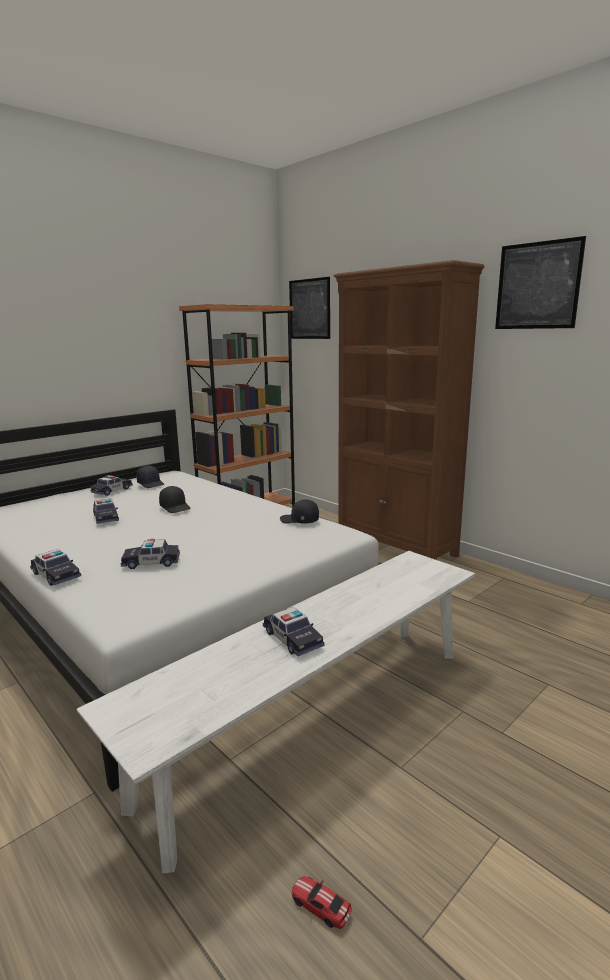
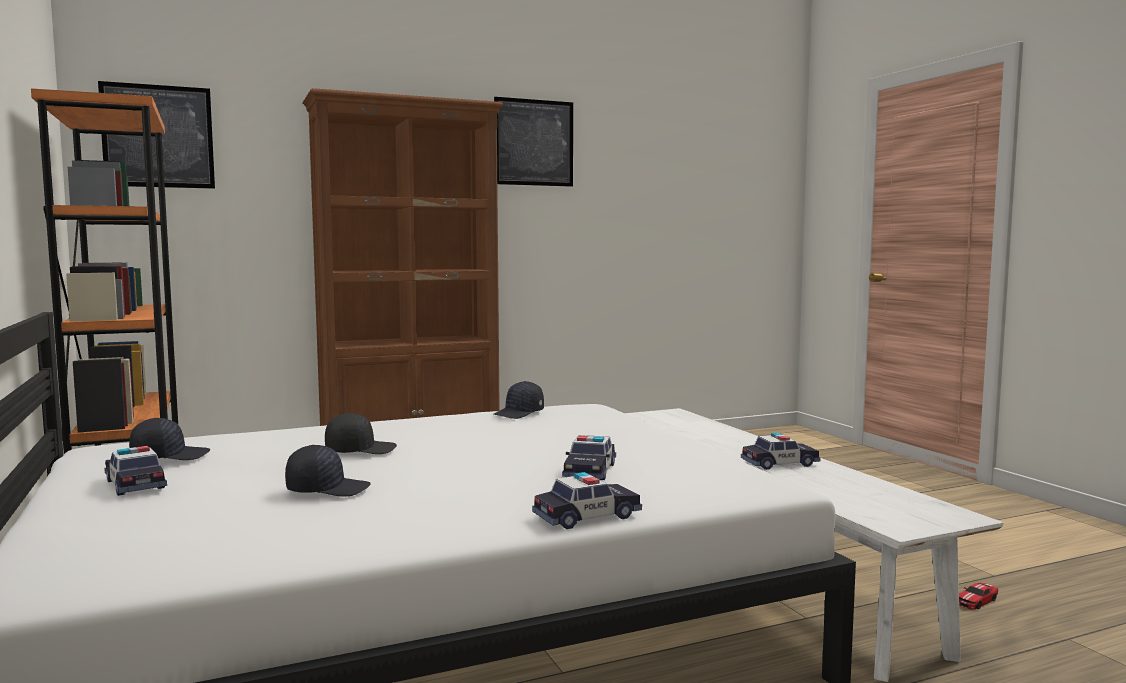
camera: 70 degrees left, 10 degrees down
toy car [93,498,119,524] -> black cap [285,445,371,496]

